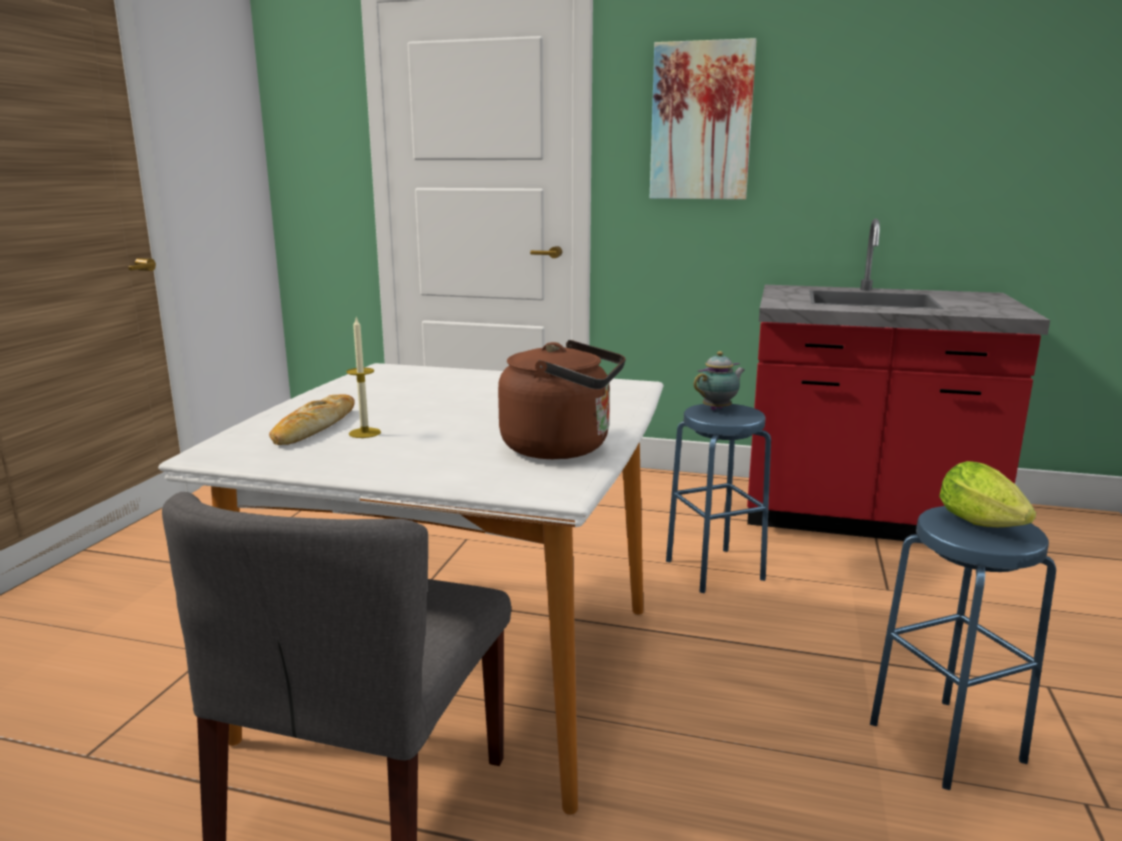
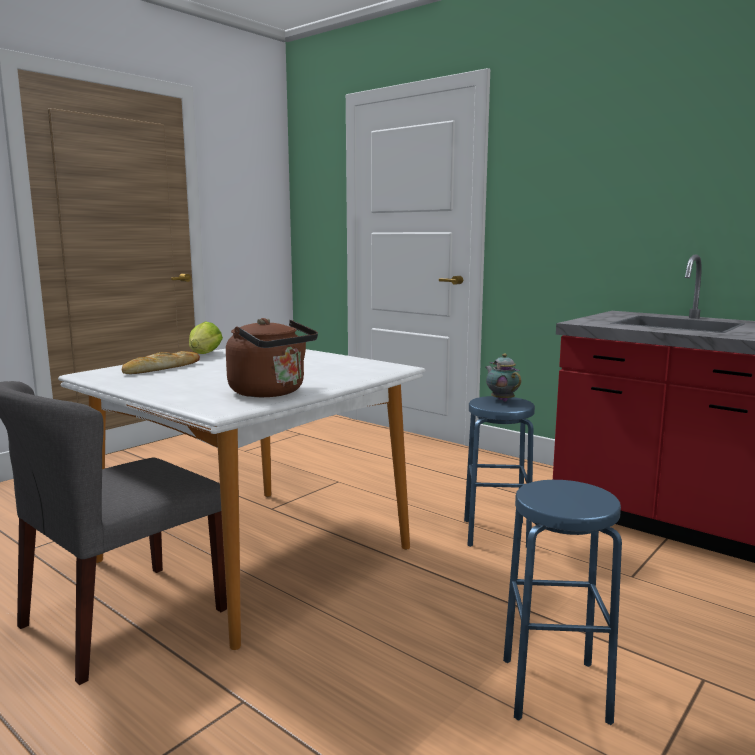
camera: 25 degrees right, 5 degrees down
candle [346,317,381,438] -> none
picture [650,38,757,200] -> none
teapot [694,351,745,410] -> teapot turned 105 degrees counterclockwise [485,353,521,402]
lettuce [939,461,1036,527] -> lettuce moved to [189,322,223,354]

